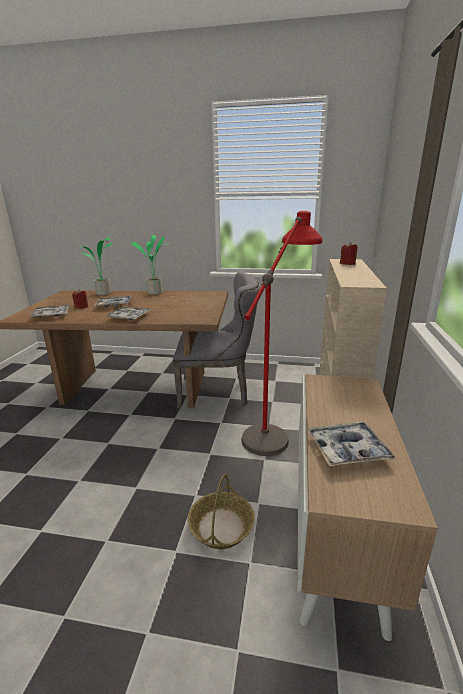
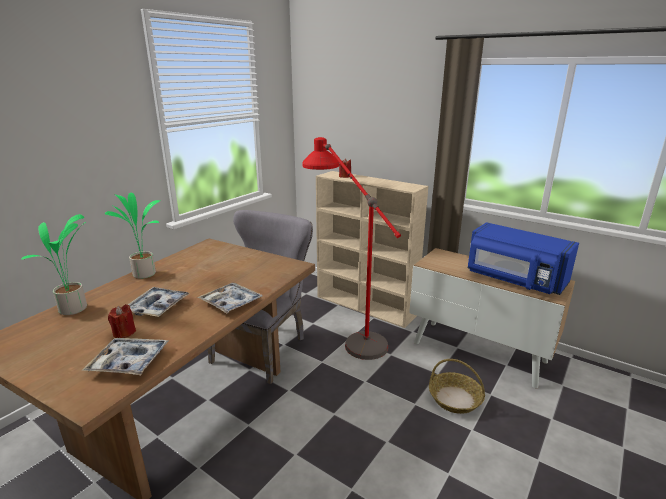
camera: 65 degrees left, 0 degrees up
tray [308,422,396,466] -> blue microwave [468,222,579,295]

